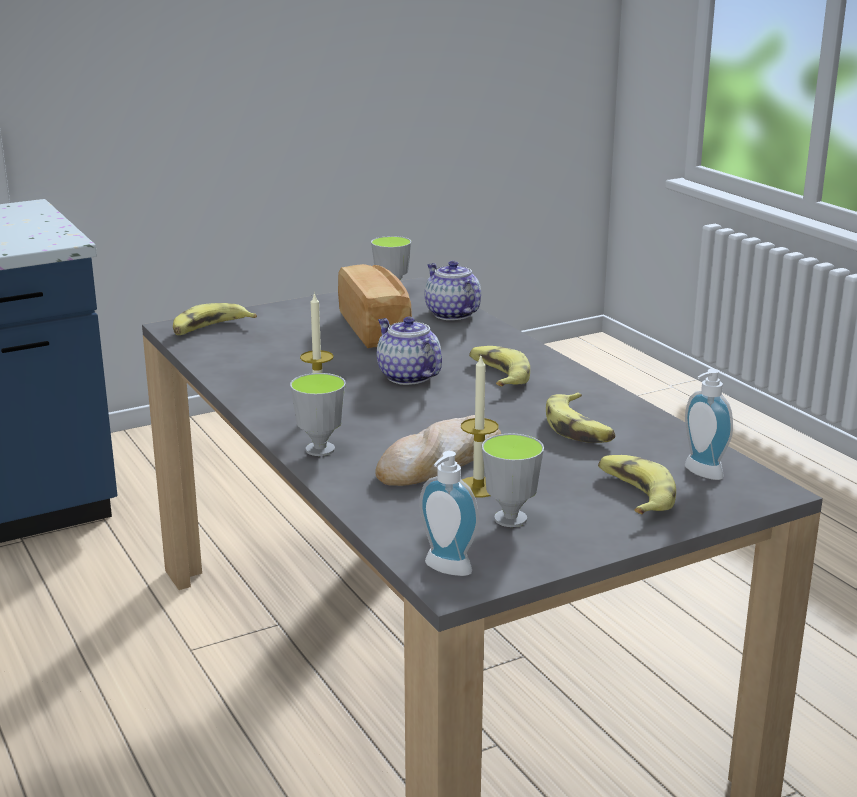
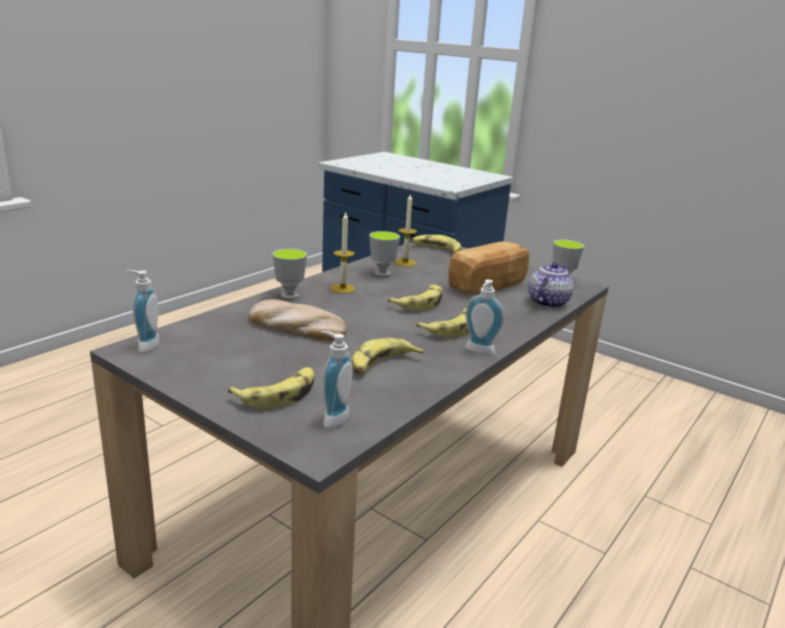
camera: 65 degrees right, 0 degrees up
teapot [377,317,442,385] -> banana [388,285,443,311]
candle [461,356,498,498] -> candle moved to [395,193,417,266]
cup [482,433,544,527] -> cup moved to [369,231,400,277]
none -> soap dispenser [465,280,504,355]

